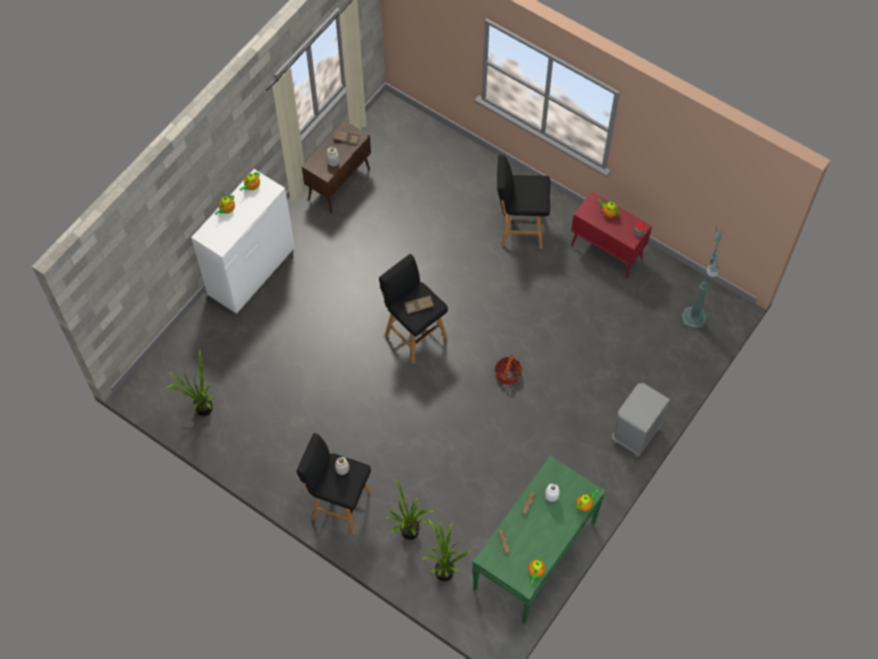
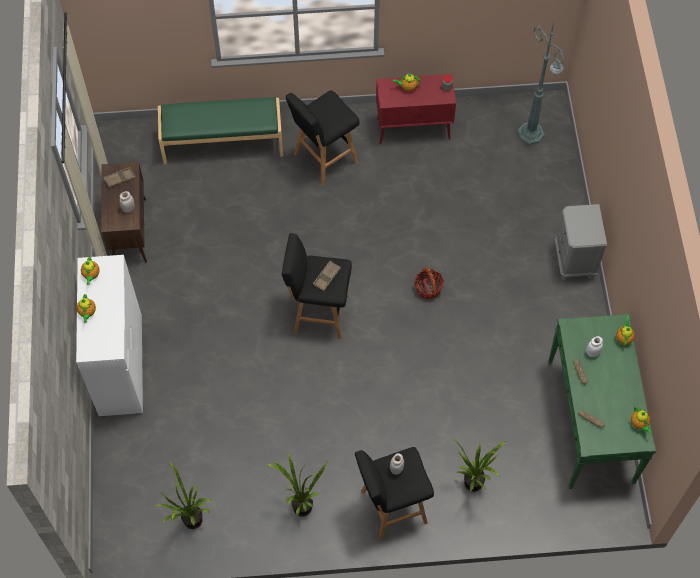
camera: 40 degrees left, 0 degrees up
potted plant [421,518,473,582] -> potted plant moved to [266,452,328,517]
none -> green bench [158,97,283,164]

